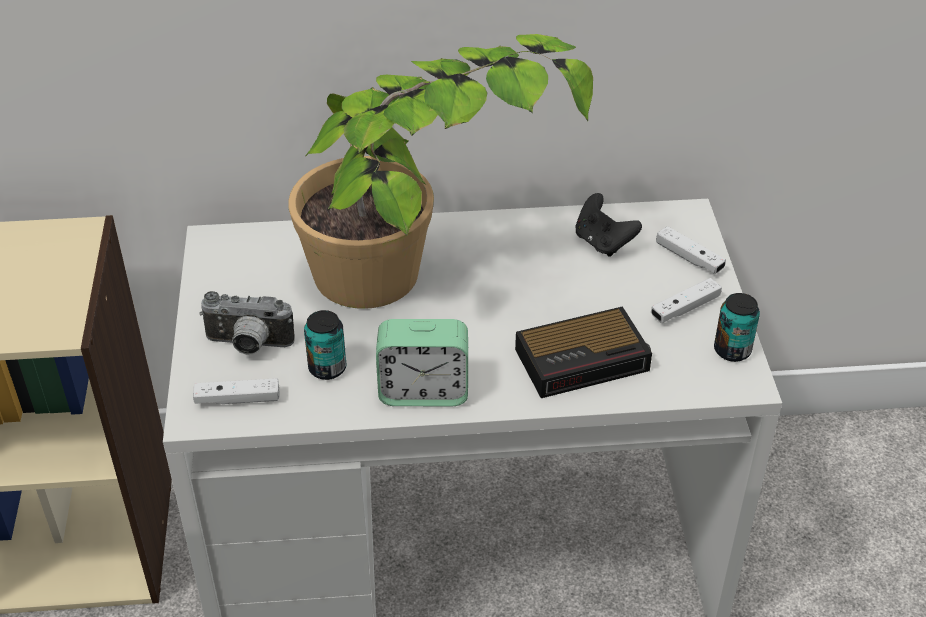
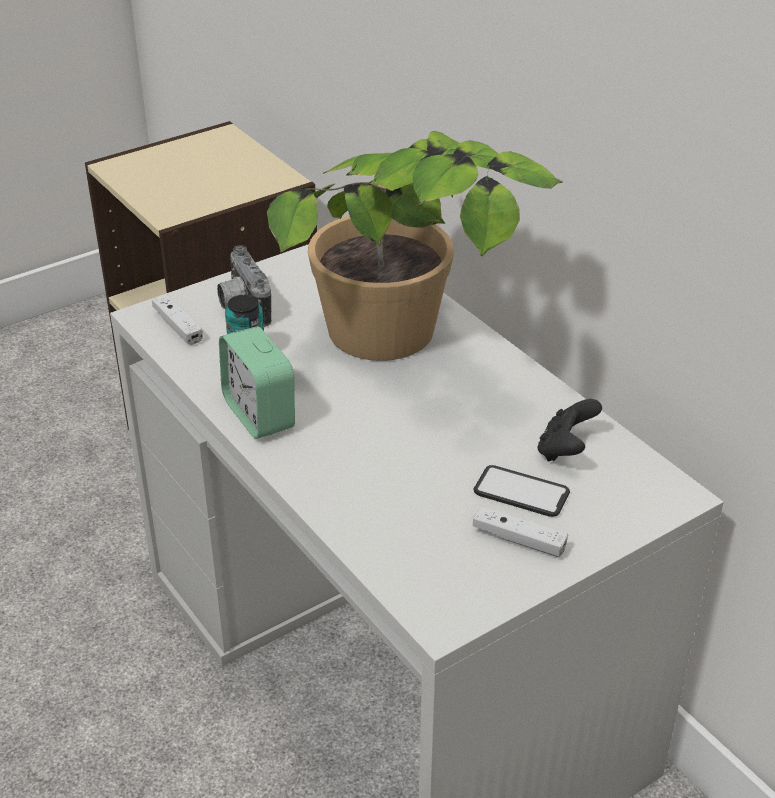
camera: 60 degrees right, 5 degrees down
alarm clock [515,306,652,398] -> none
white game controller [656,226,726,274] -> none
can [714,293,760,362] -> none
none -> phone [473,465,570,517]

